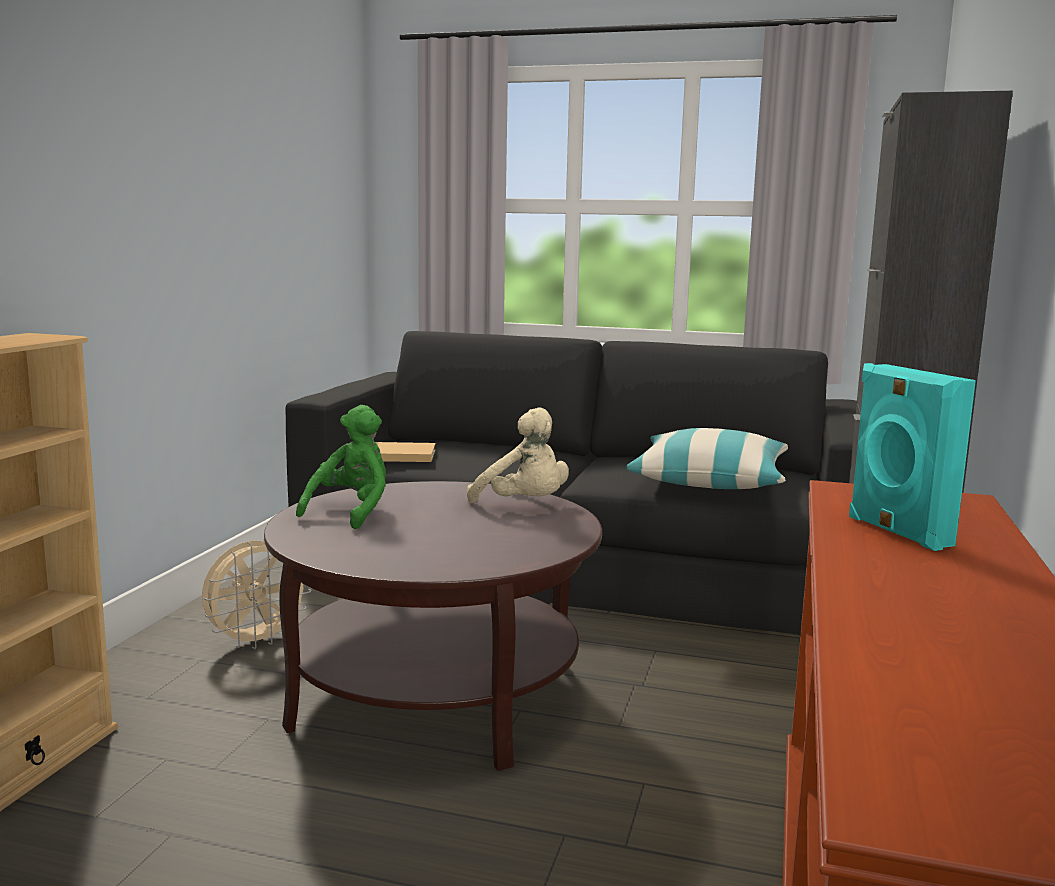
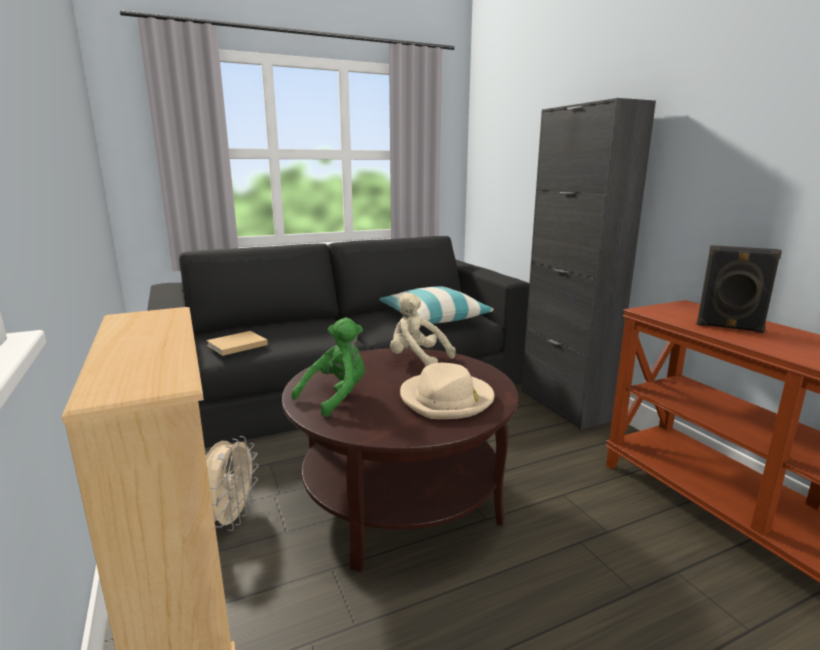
camera: 40 degrees left, 5 degrees up
green plush toy [296,405,386,529] -> green plush toy turned 60 degrees clockwise [291,318,365,417]
beige plush toy [467,408,569,503] -> beige plush toy turned 150 degrees counterclockwise [390,293,456,366]
turquoise speaker [849,363,976,551] -> black speaker [697,245,782,333]
none -> beige hat [400,363,494,419]

